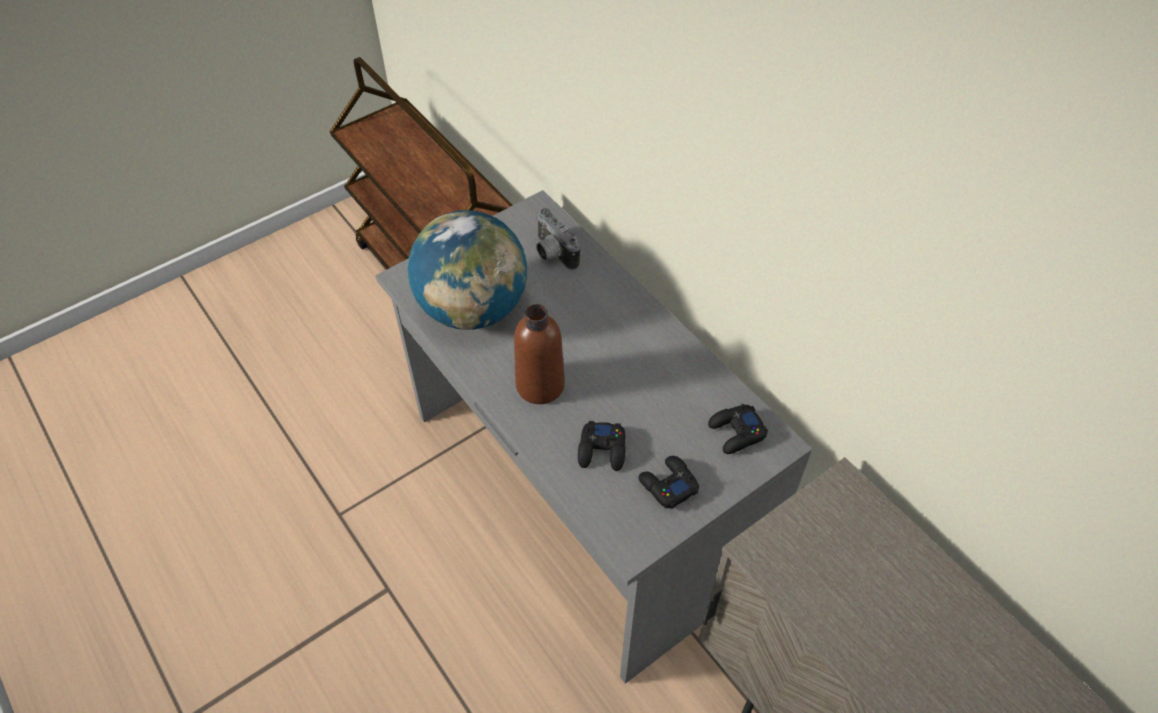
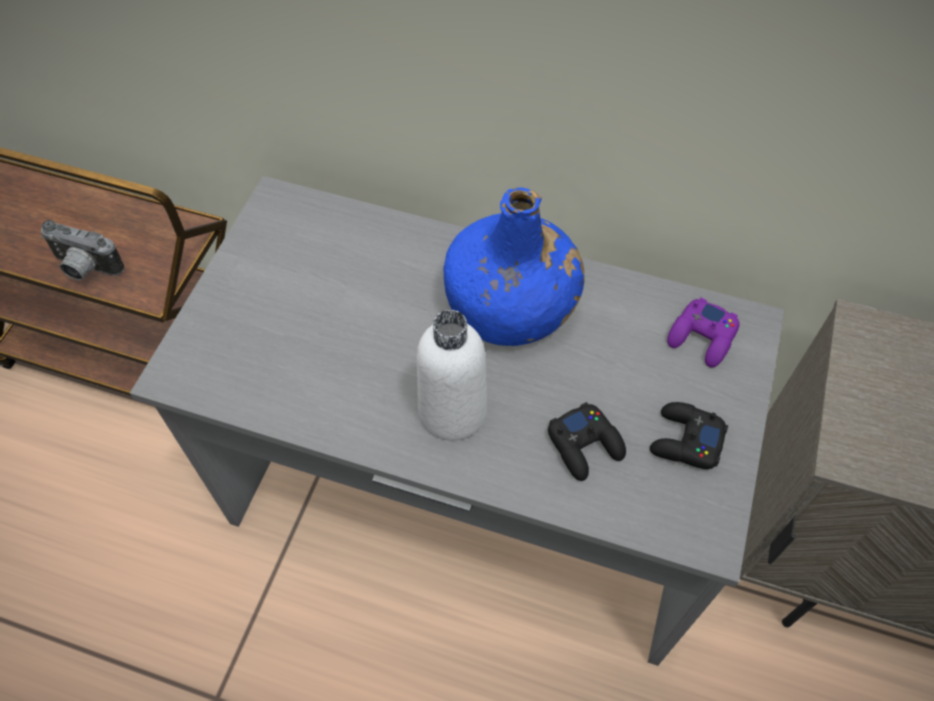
camera: 35 degrees left, 5 degrees up
globe [408,210,527,330] -> none
brown bottle [514,304,565,404] -> white bottle [417,310,487,441]
camera [536,208,581,270] -> camera moved to [41,220,125,280]
black game controller [708,404,768,454] -> purple game controller [667,298,740,368]
none -> blue bottle [443,188,585,346]

